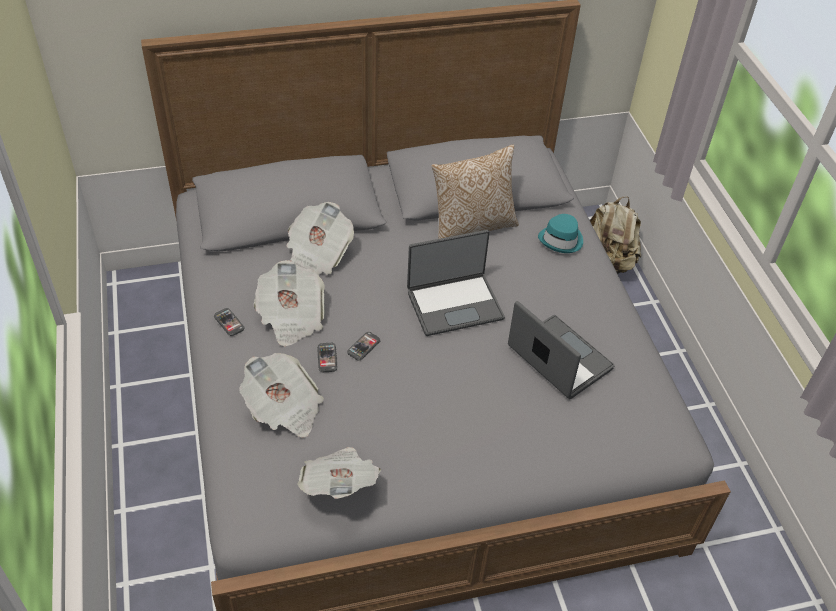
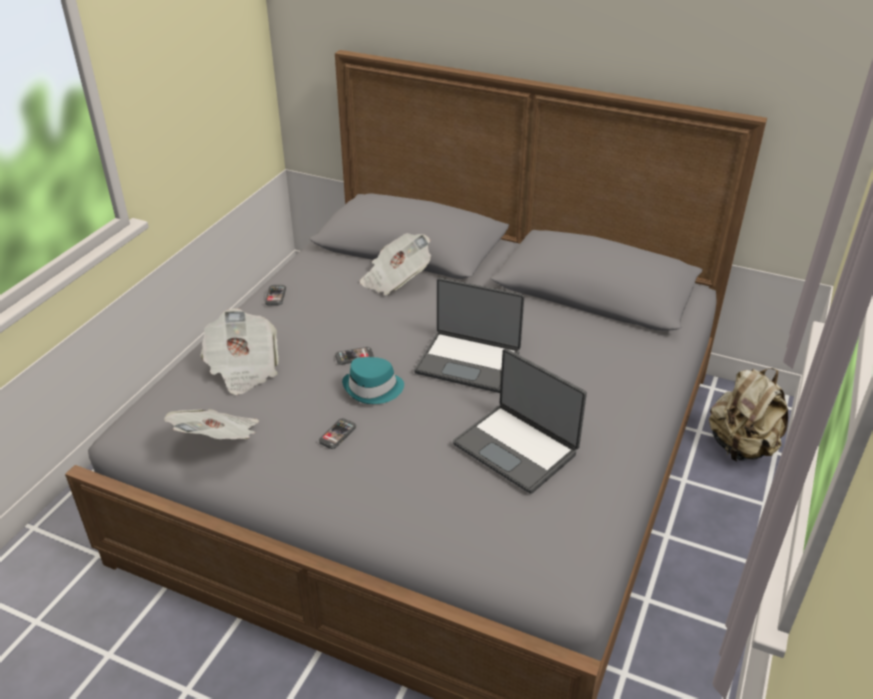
camera: 40 degrees right, 10 degrees down
newspaper [253,260,325,346] -> none
phone [317,343,337,372] -> phone moved to [319,418,356,449]
pillow [432,144,519,239] -> none
laptop [508,301,615,399] -> laptop turned 135 degrees clockwise [453,348,587,494]
turquoise hat [538,214,583,253] -> turquoise hat moved to [342,357,404,404]

